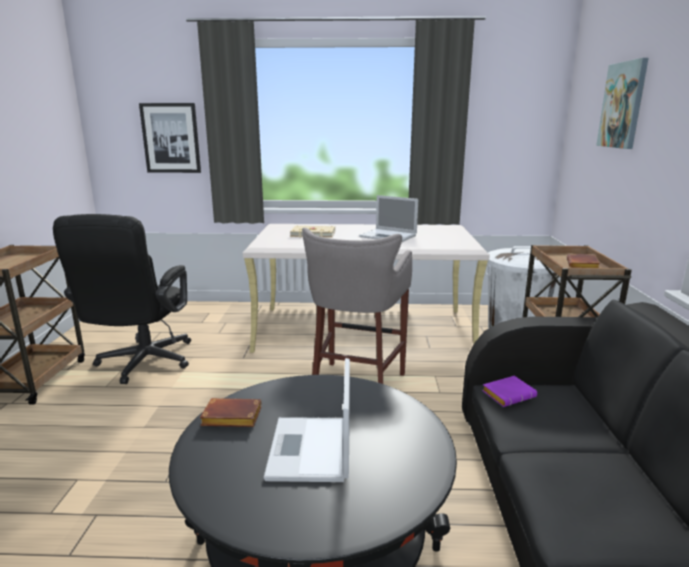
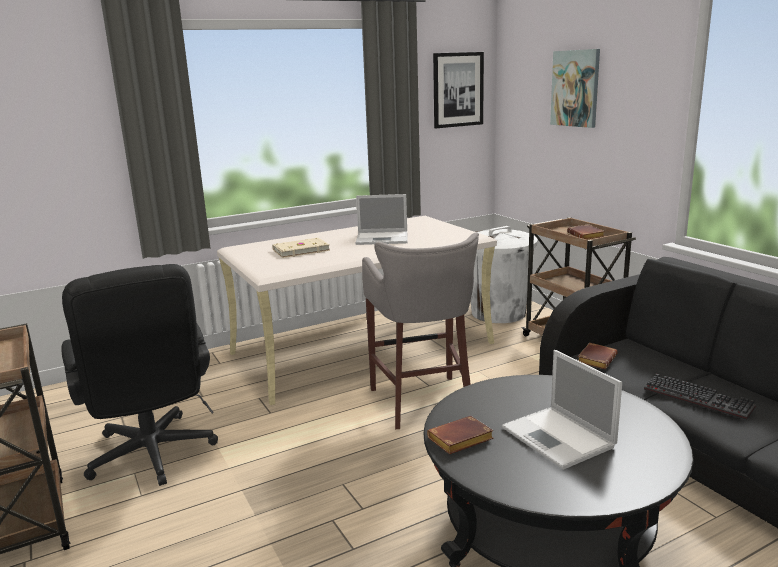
camera: 30 degrees left, 0 degrees up
picture [139,103,201,173] -> picture moved to [433,52,484,128]
purple book [482,376,537,407] -> brown book [578,343,618,369]
none -> keyboard [644,374,756,420]

